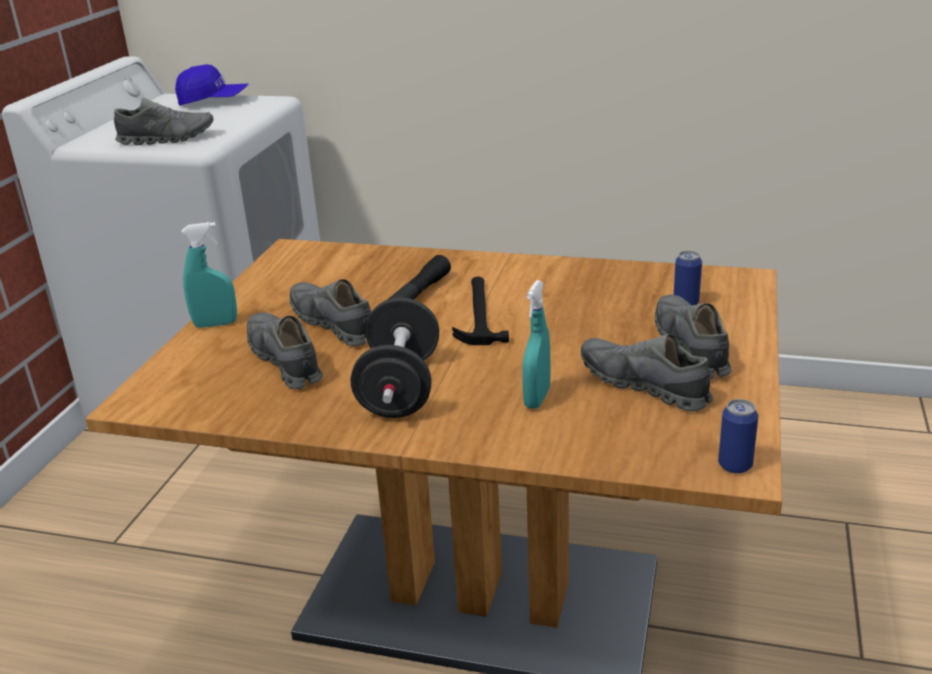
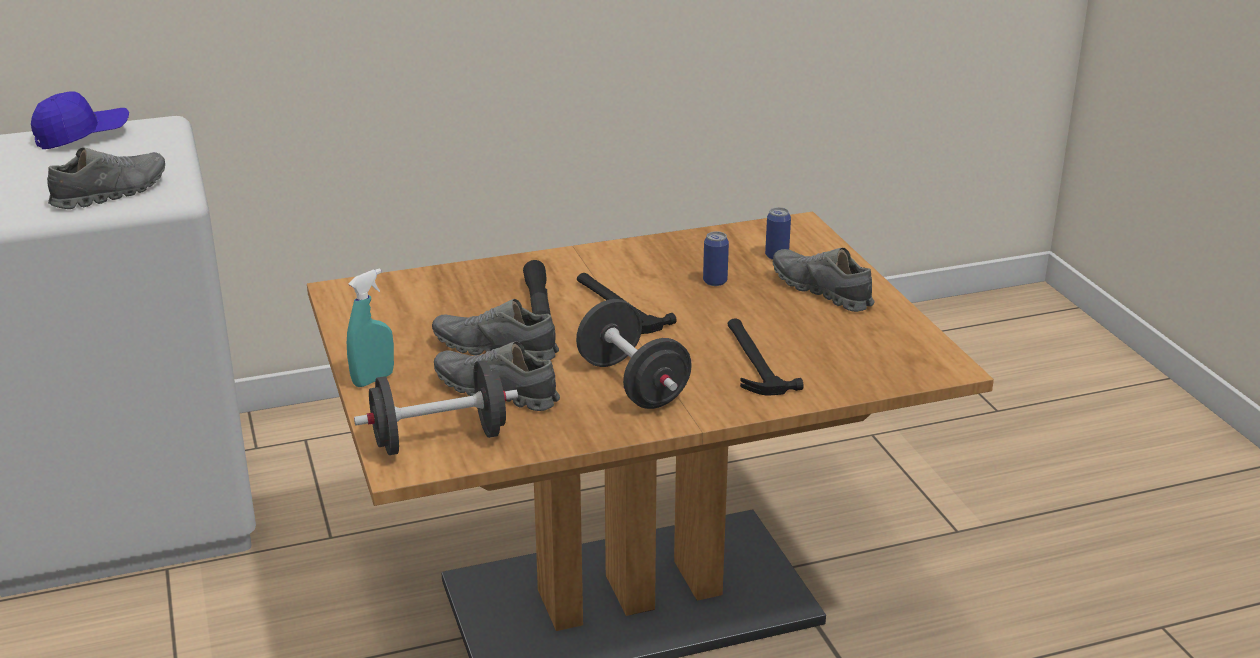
camera: 35 degrees left, 0 degrees up
turquoise spray bottle [522,280,551,409] -> hammer [727,318,803,396]
grey shoe [581,334,713,411] -> none
can [718,399,758,474] -> can moved to [703,231,729,286]
none -> black dumbbell [354,360,518,455]

